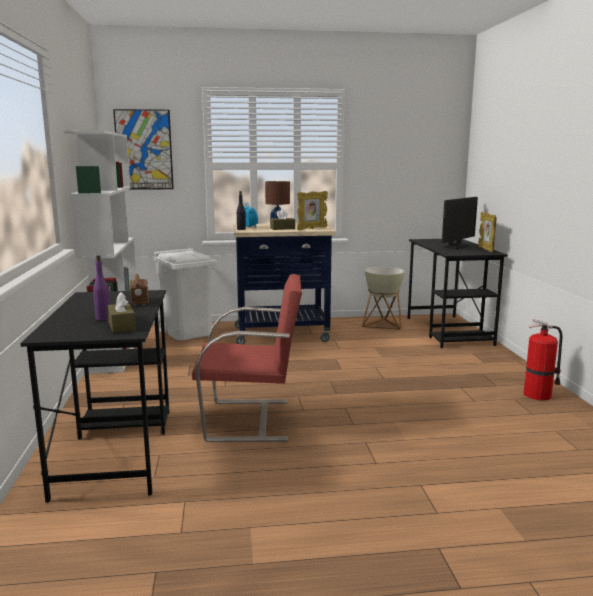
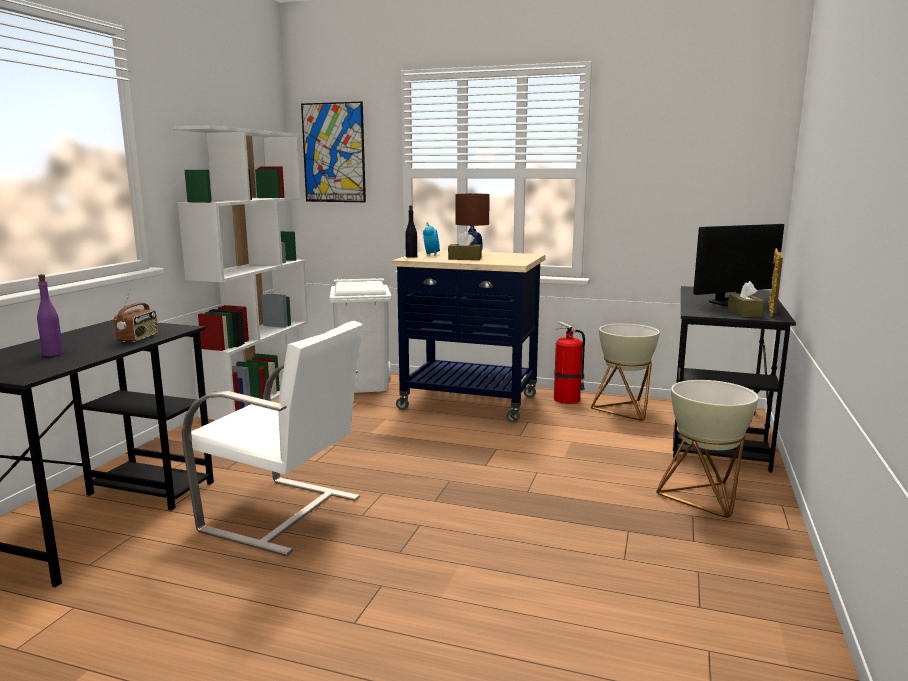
camera: 25 degrees right, 0 degrees up
brown tissue box [107,292,136,333] -> brown tissue box moved to [728,281,764,317]
red chair [192,274,302,442] -> white chair [182,321,363,556]
picture frame [297,191,328,230] -> none
fire extinguisher [524,319,563,401] -> fire extinguisher moved to [554,321,585,404]
none -> planter [656,380,759,518]

